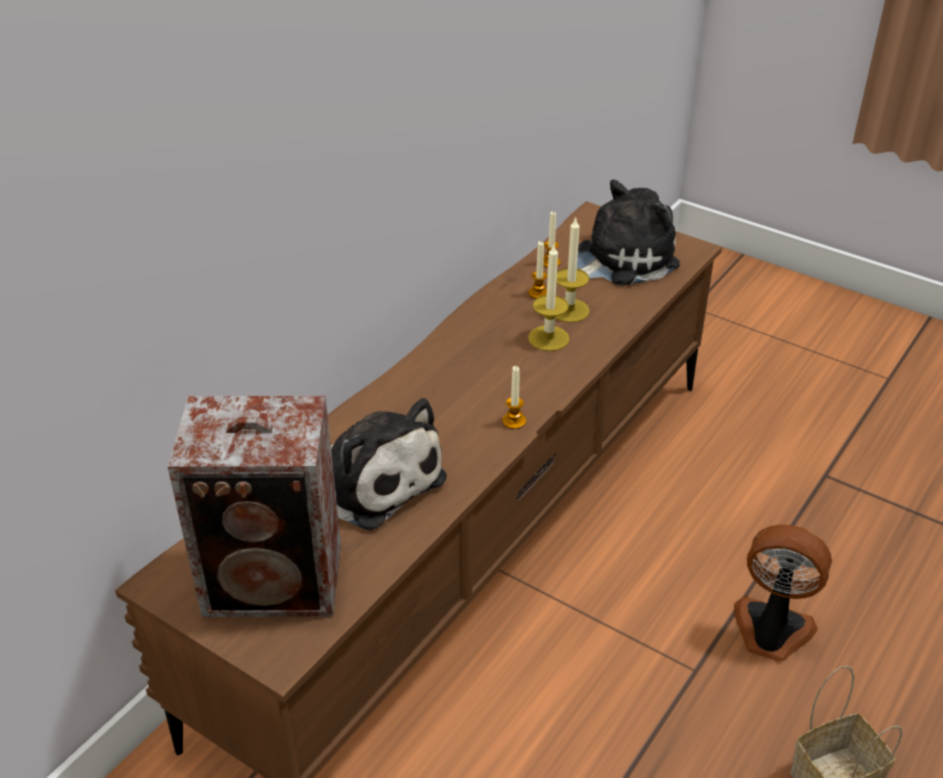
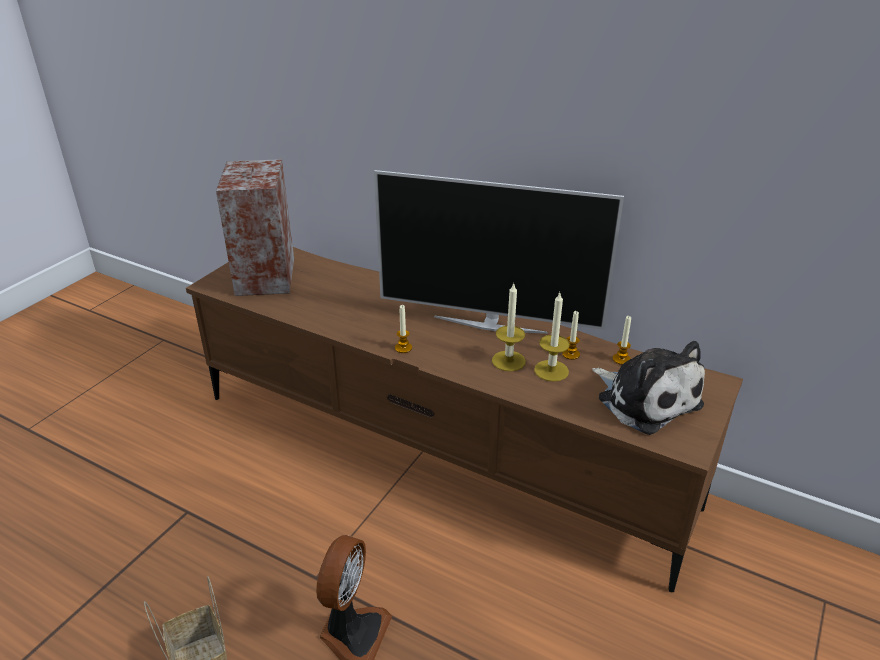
camera: 85 degrees right, 5 degrees down
plush toy [331,398,447,531] -> none
none -> television [374,170,624,334]

